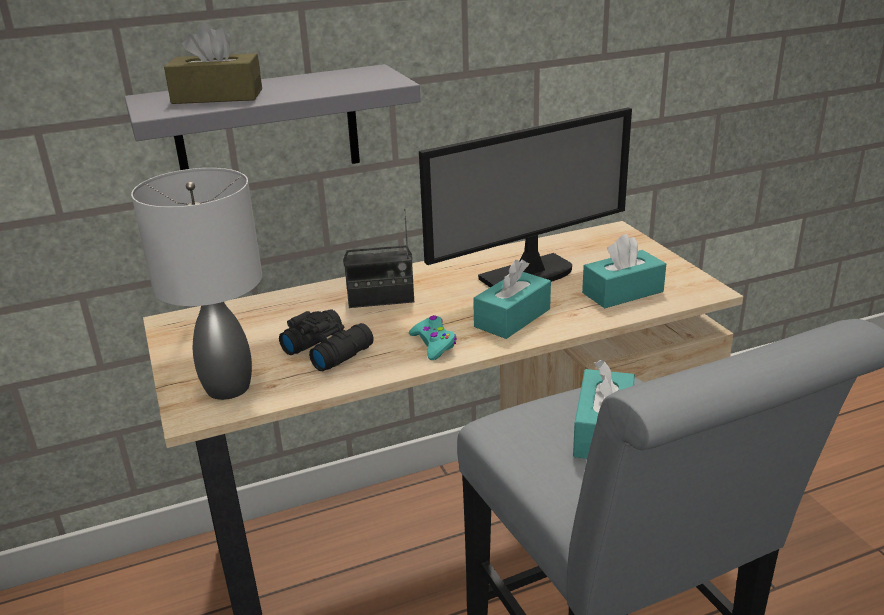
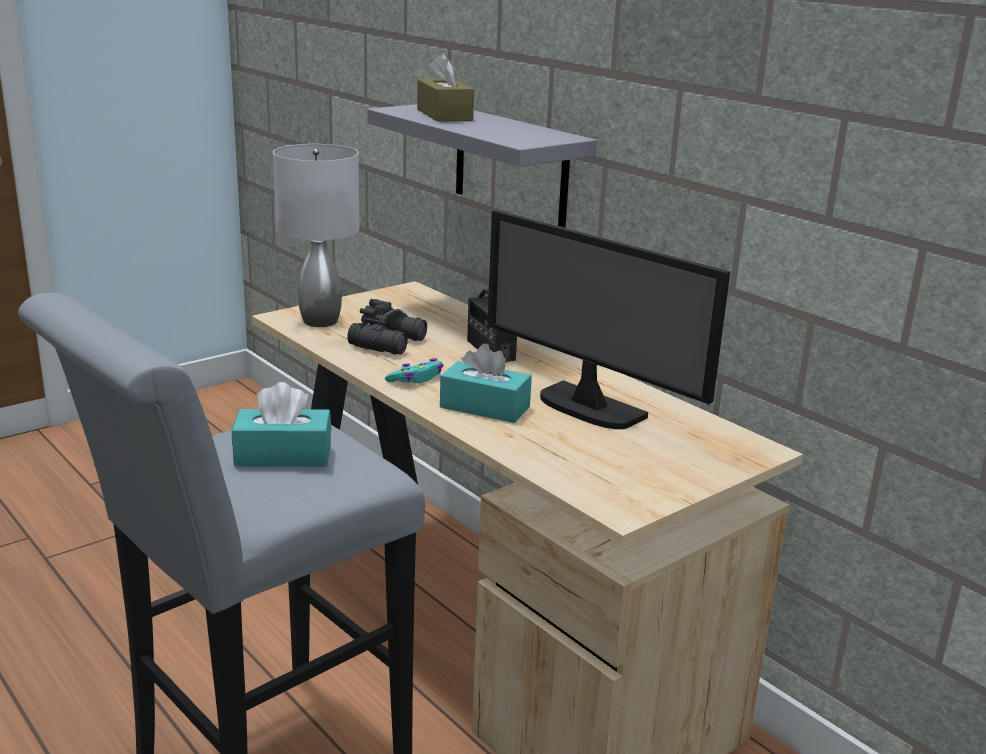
camera: 70 degrees right, 5 degrees down
turquoise tissue box [582,234,666,308] -> none

